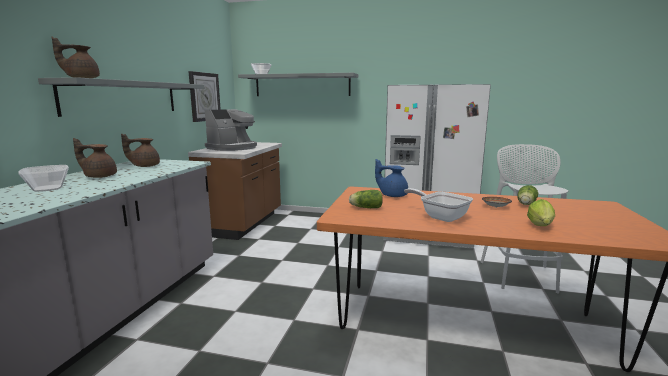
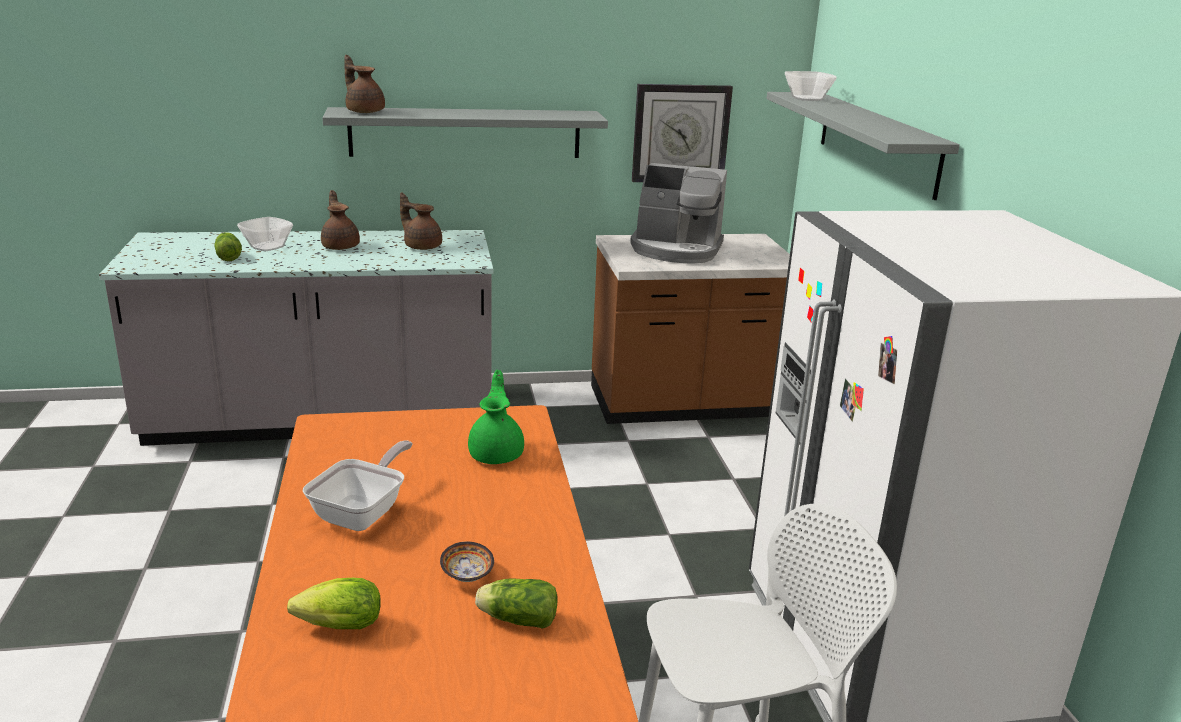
camera: 65 degrees right, 10 degrees up
lettuce [349,190,383,208] -> lettuce moved to [215,232,242,261]
blue teapot [375,159,408,197] -> green teapot [468,370,524,464]

